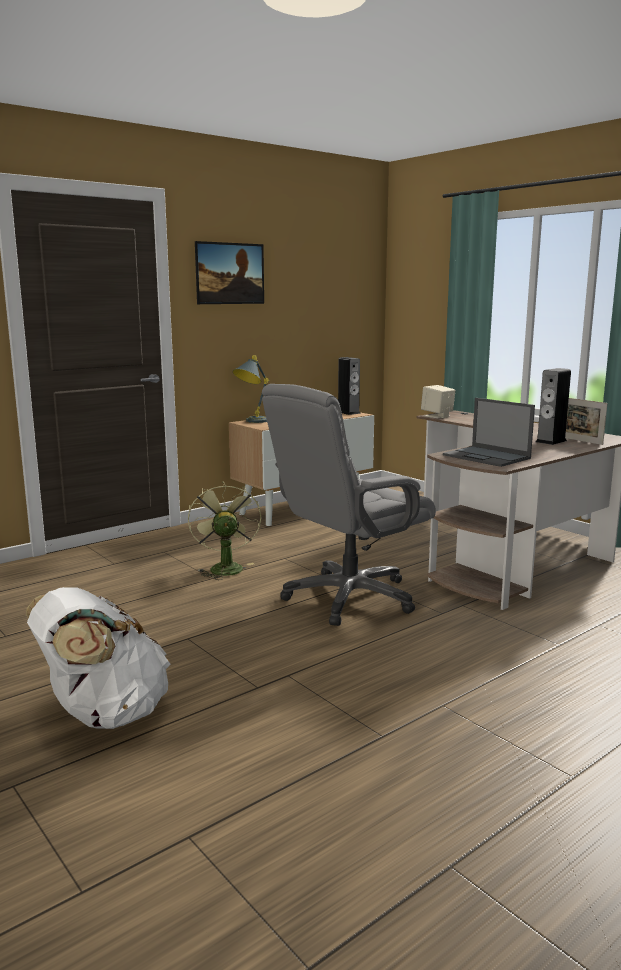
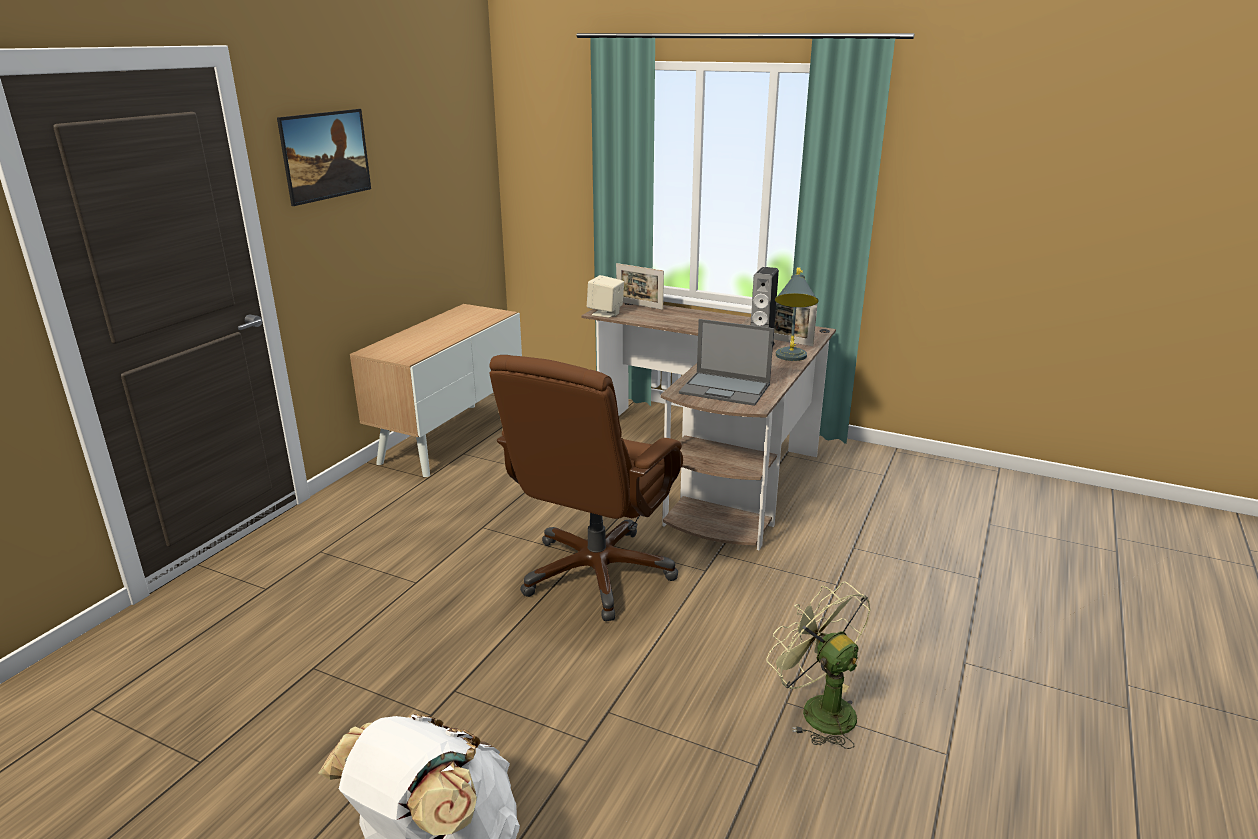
camera: 25 degrees left, 10 degrees up
green fan [188,481,262,580] -> green fan moved to [766,582,871,749]
grey table lamp [233,355,269,423] -> grey table lamp moved to [775,268,819,361]
grey office chair [262,384,436,626] -> brown office chair [489,355,683,621]
speaker [338,357,361,415] -> none
none -> picture frame [616,263,664,310]

